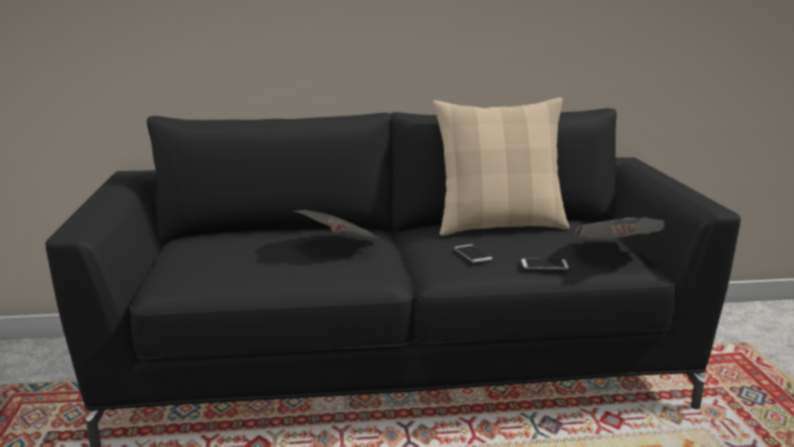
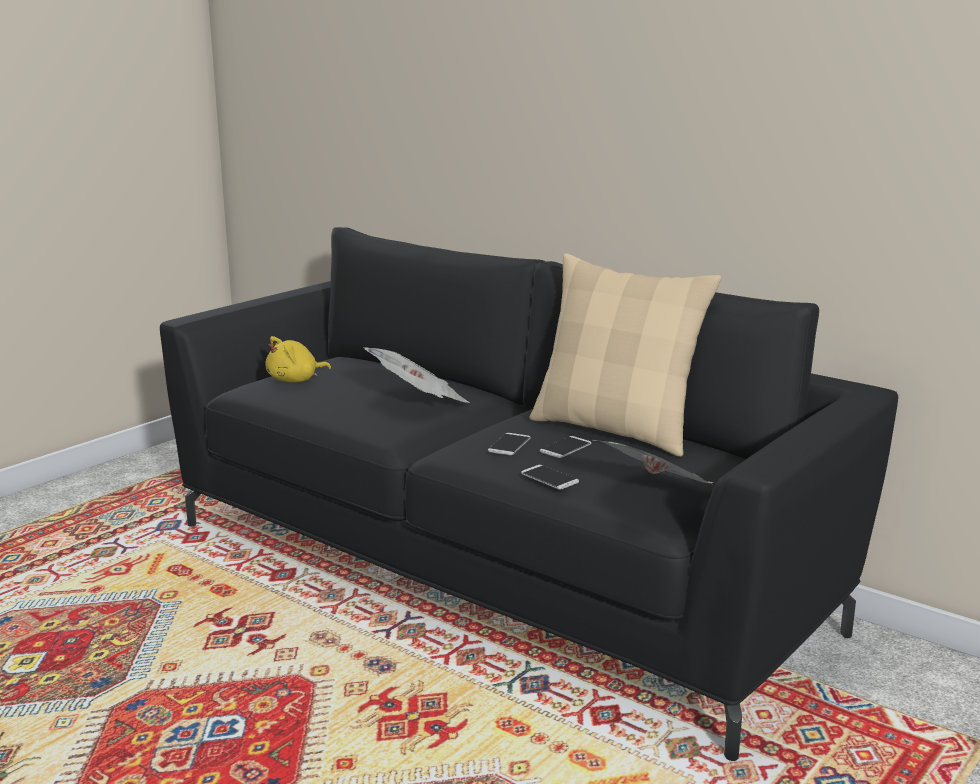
camera: 45 degrees right, 0 degrees up
none -> yellow plush toy [265,336,331,382]
none -> phone [540,436,591,458]

